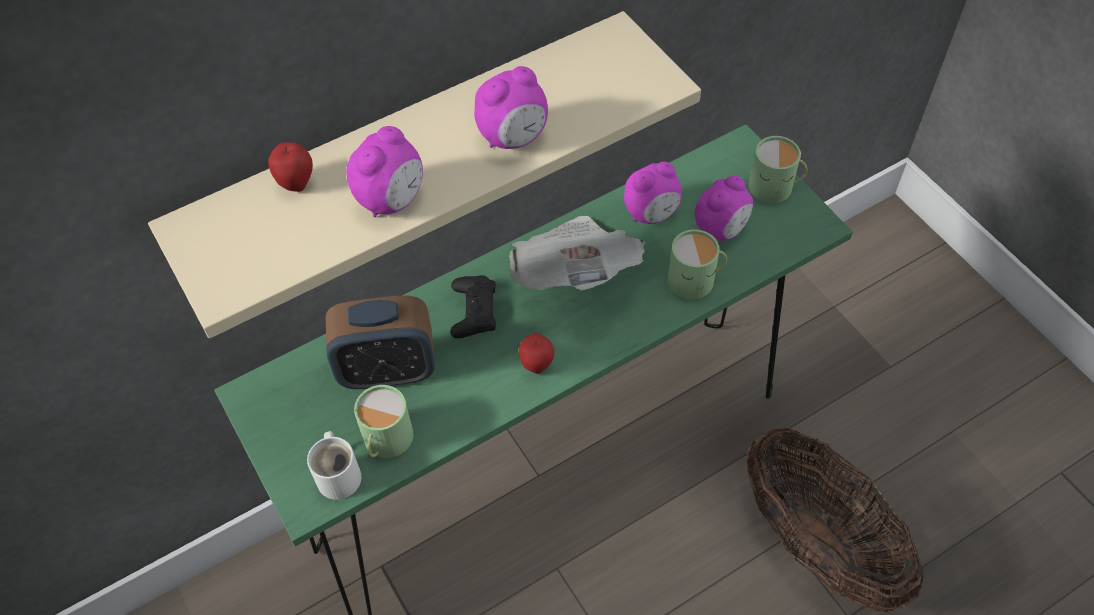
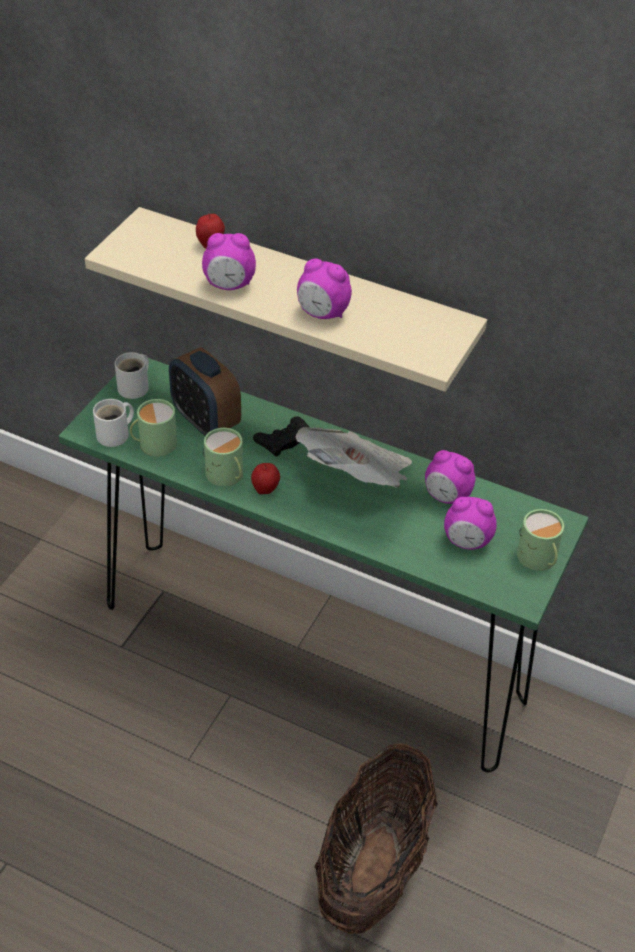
camera: 55 degrees right, 10 degrees down
green mug [668,229,727,300] -> green mug moved to [203,428,243,486]
none -> white mug [115,352,149,399]

